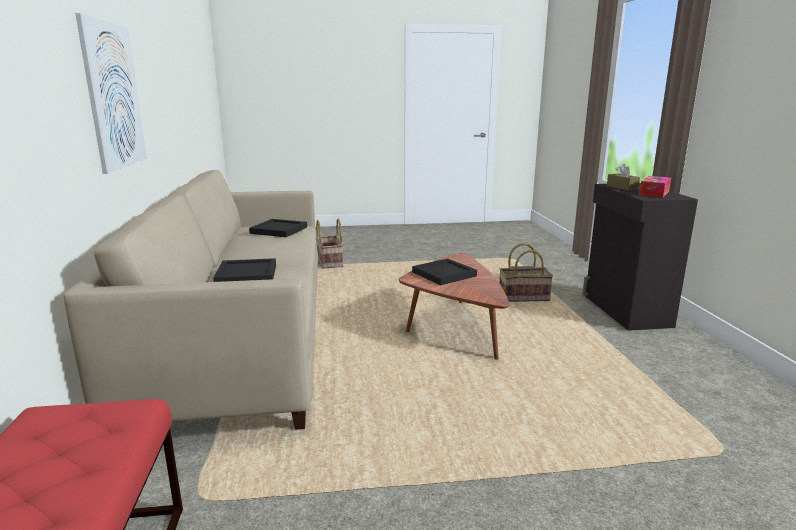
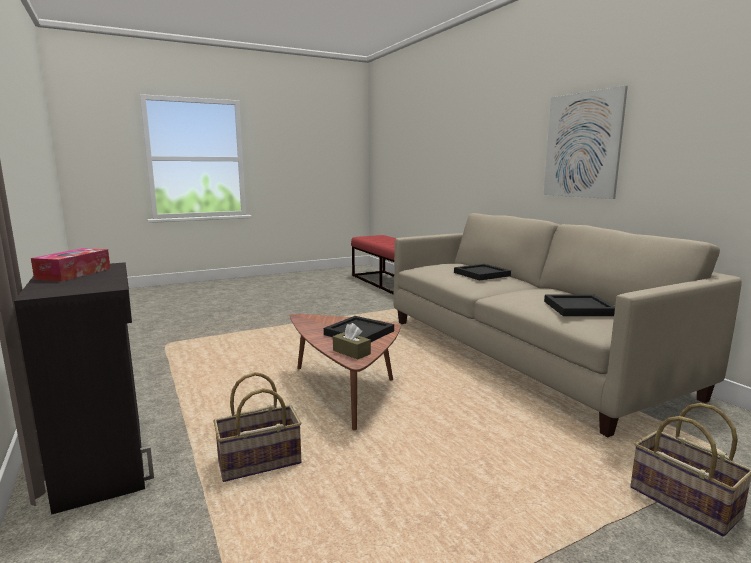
camera: 160 degrees right, 5 degrees down
brown tissue box [607,164,640,190] -> brown tissue box moved to [333,323,371,359]

